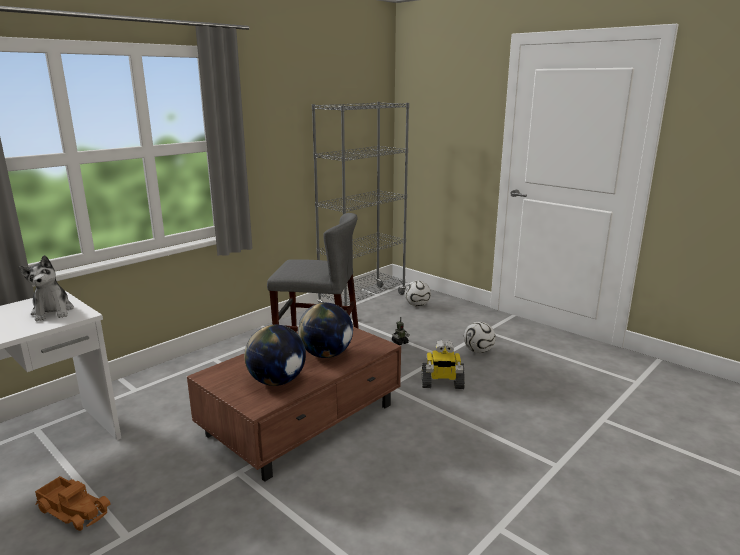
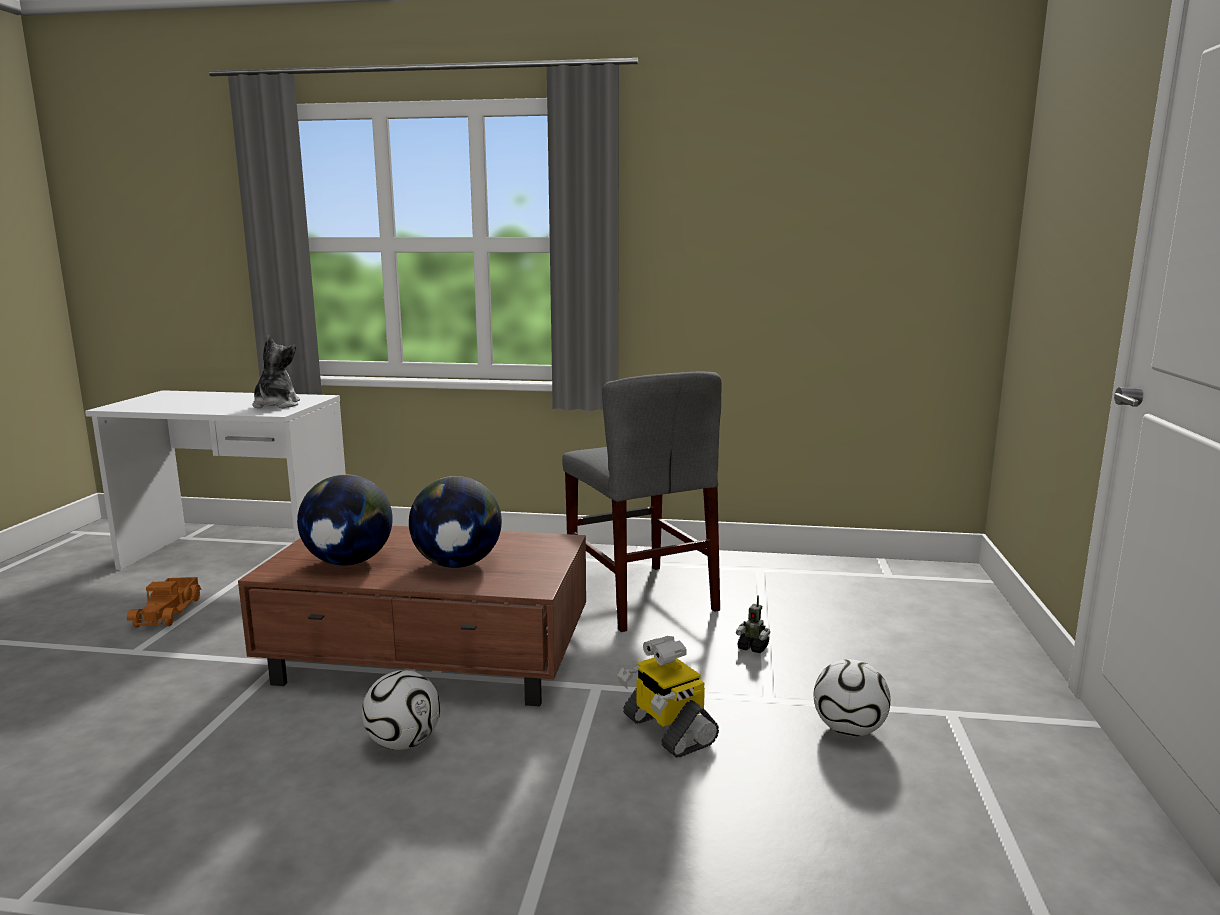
camera: 55 degrees right, 5 degrees down
plush toy [19,255,74,321] -> plush toy turned 150 degrees clockwise [253,335,300,408]
grey bookcase [312,102,409,306] -> none
football [405,281,431,307] -> football moved to [362,670,440,750]

